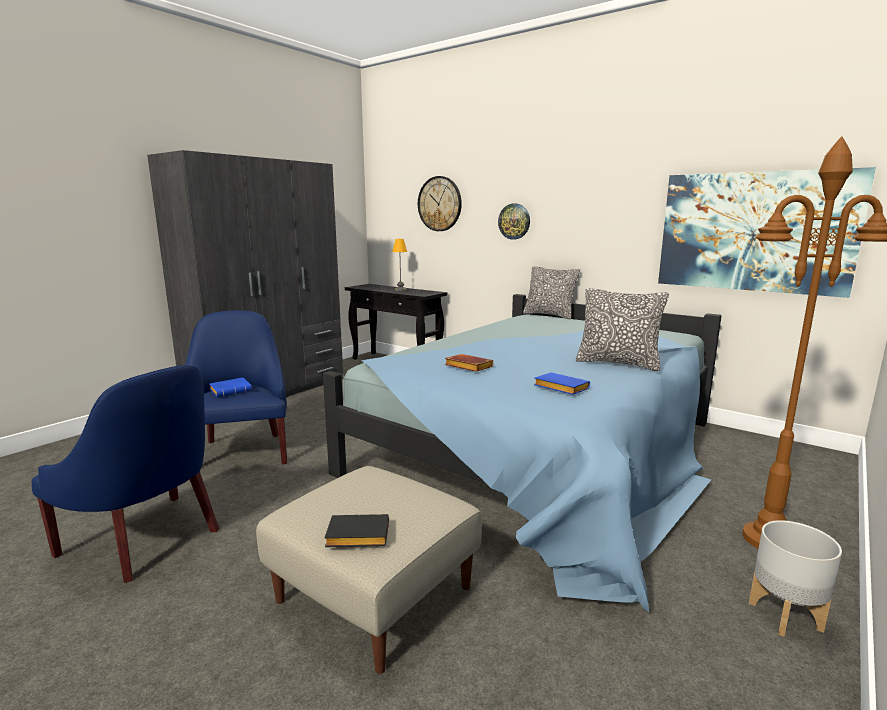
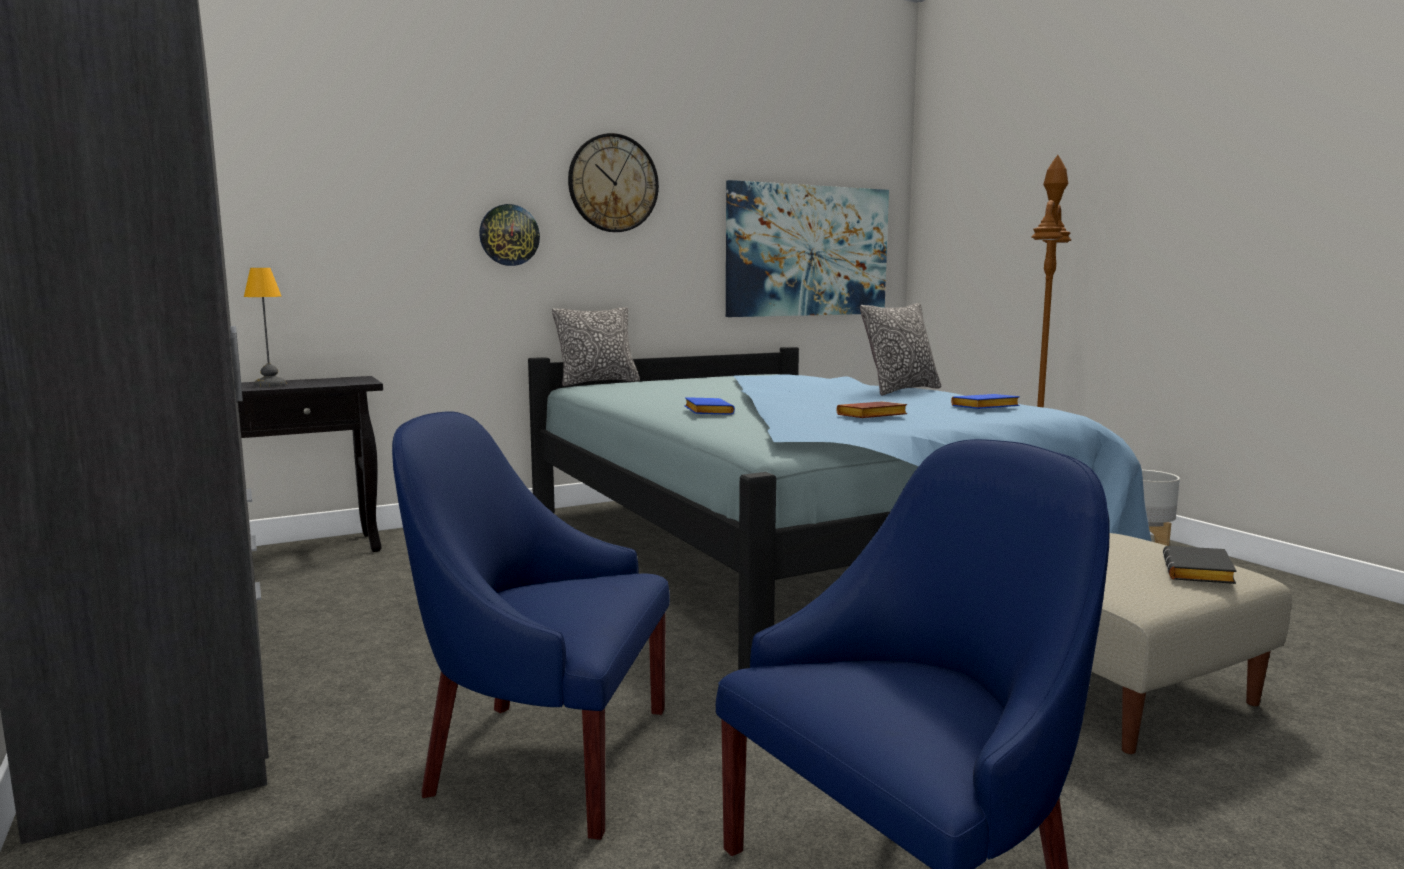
camera: 65 degrees left, 5 degrees down
blue book [209,377,252,397] -> blue book moved to [685,397,735,415]
wall clock [418,176,462,231] -> wall clock moved to [568,133,659,232]

